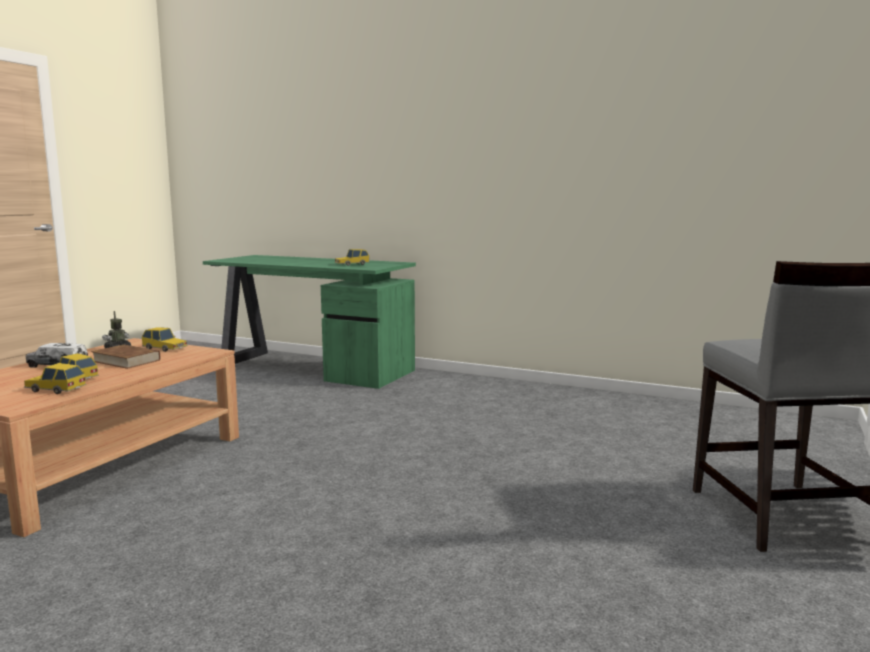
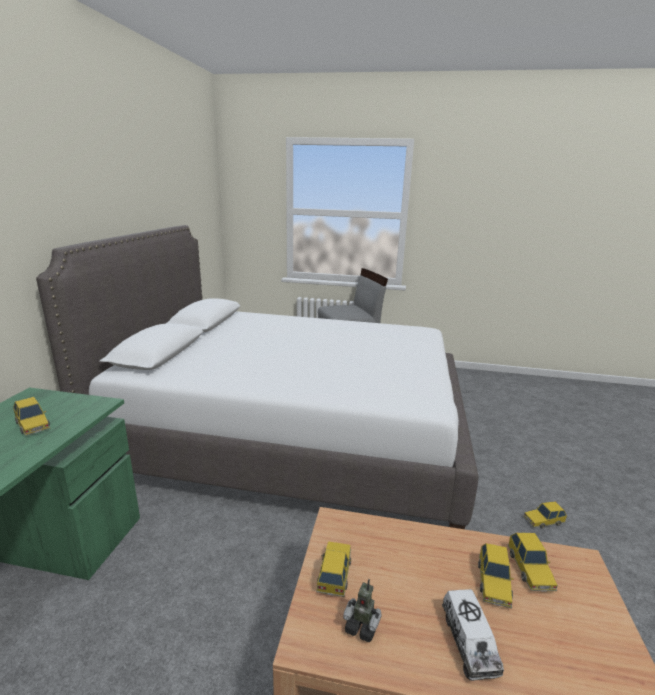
camera: 105 degrees left, 10 degrees up
brown book [91,344,160,369] -> none
none -> white bed [36,225,478,529]
none -> toy car [523,501,567,529]

